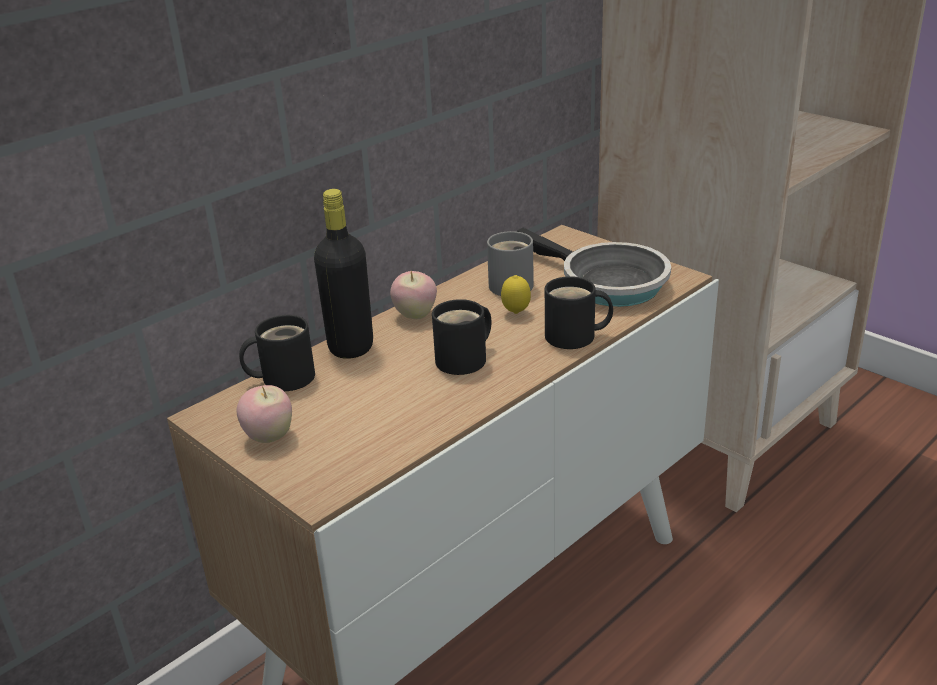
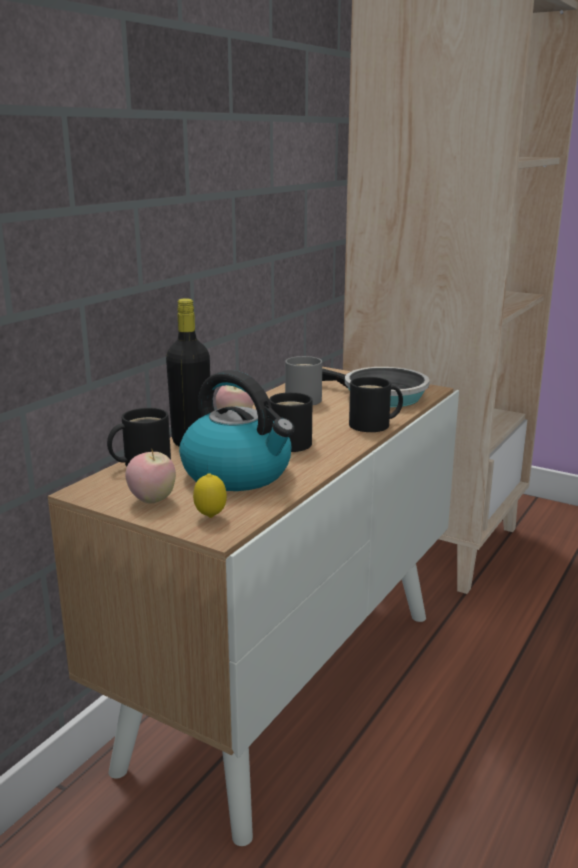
camera: 15 degrees left, 10 degrees down
lemon [501,275,531,314] -> lemon moved to [193,473,227,518]
none -> kettle [179,370,295,491]

